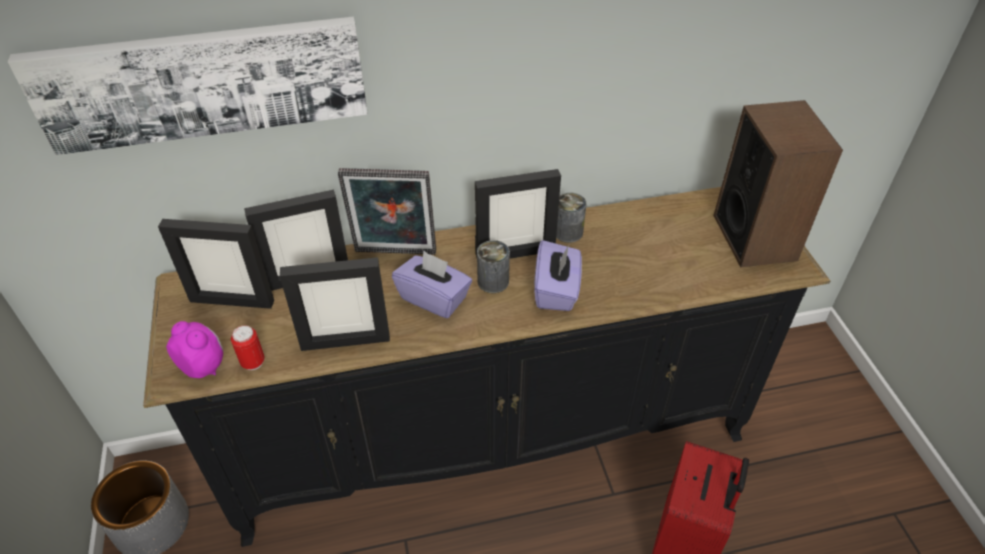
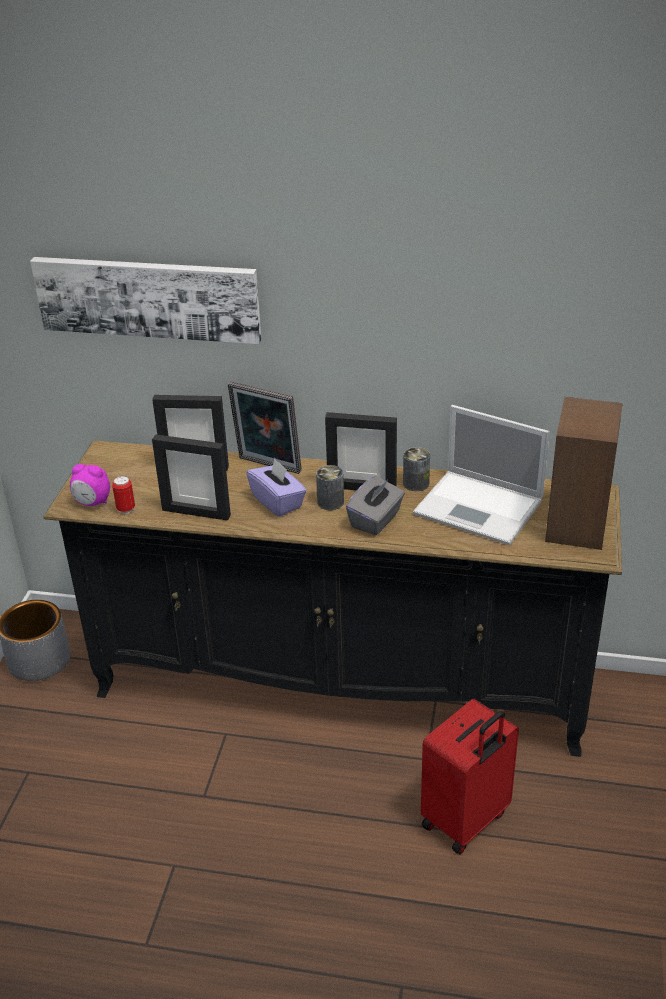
camera: 25 degrees right, 10 degrees down
picture frame [158,219,274,309] -> none
alarm clock [166,321,223,378] -> alarm clock turned 135 degrees clockwise [70,464,110,506]
purple tissue box [534,240,582,311] -> grey tissue box [346,476,405,535]
none -> laptop [413,405,550,545]

